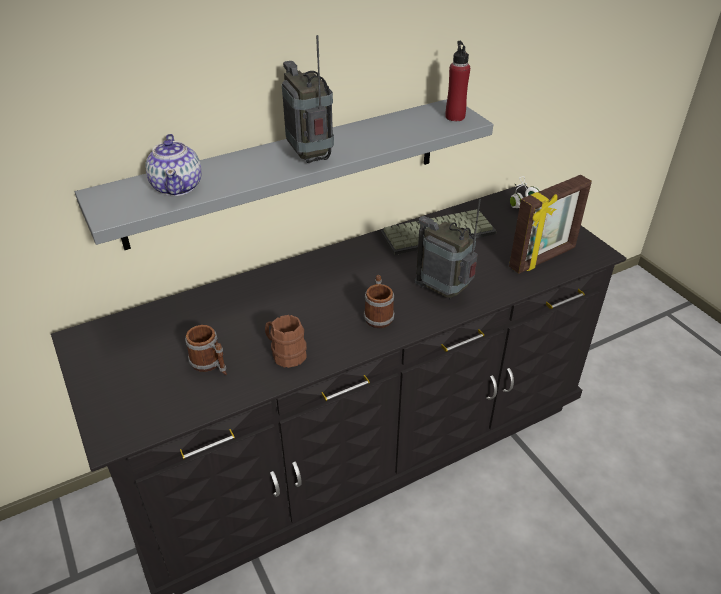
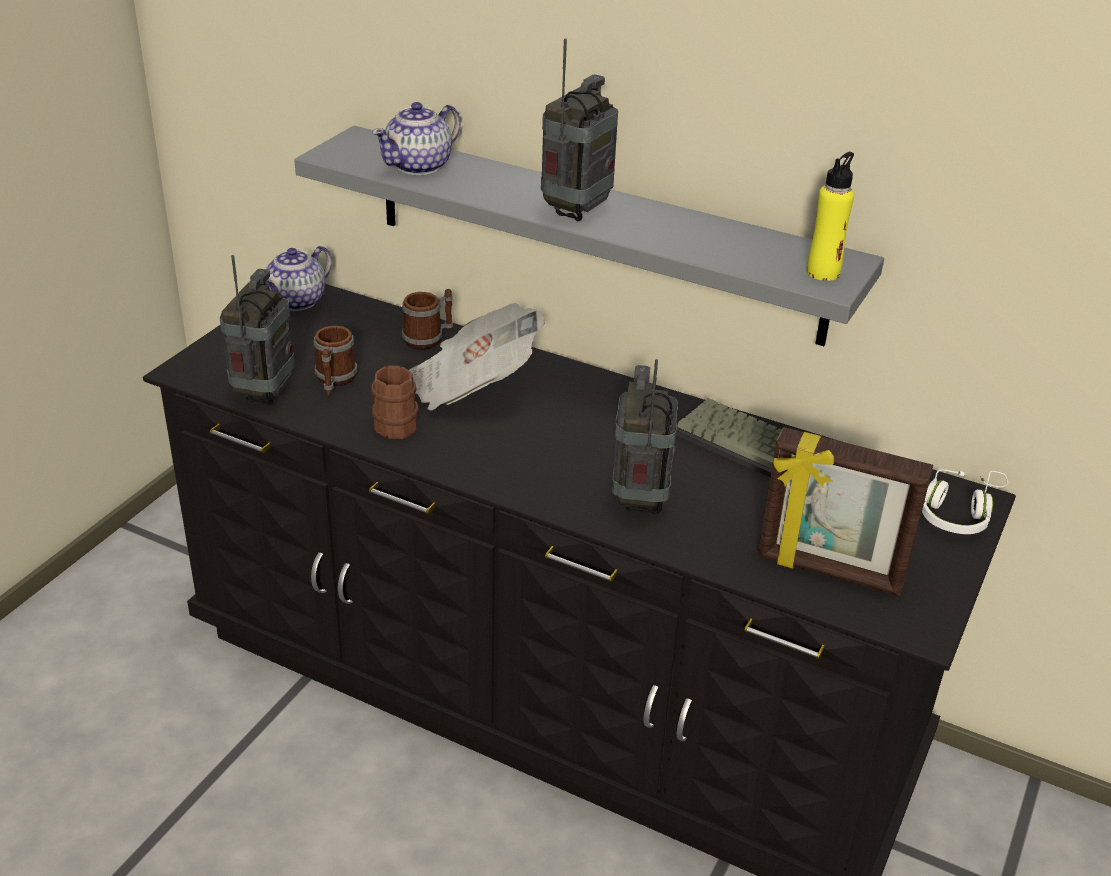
camera: 55 degrees right, 5 degrees down
mug [364,275,395,328] -> mug moved to [402,289,454,350]
red bottle [445,41,470,121] -> yellow bottle [807,152,854,281]
none -> radio [219,255,295,406]
none -> teapot [266,246,332,311]
none -> newspaper [409,303,545,411]

